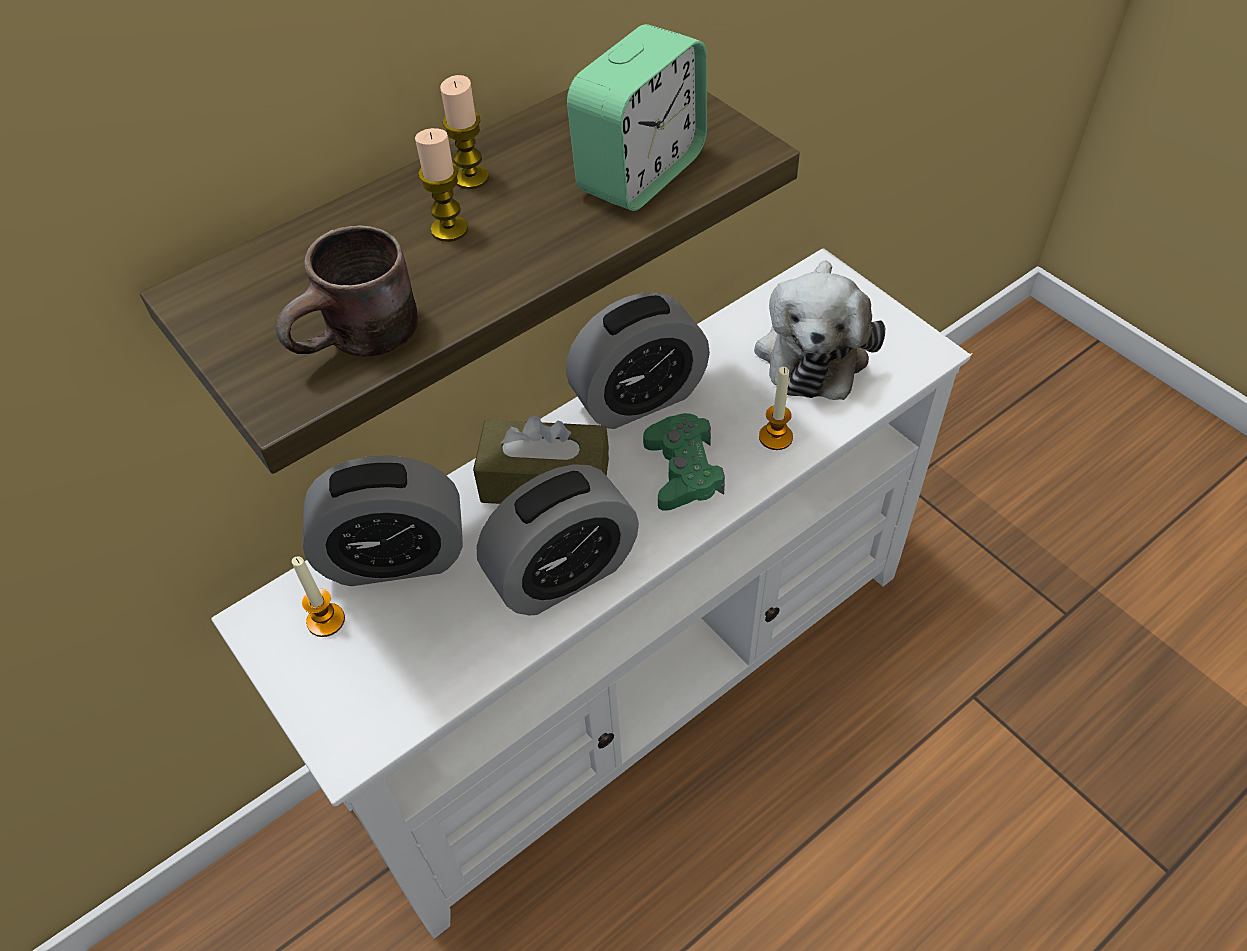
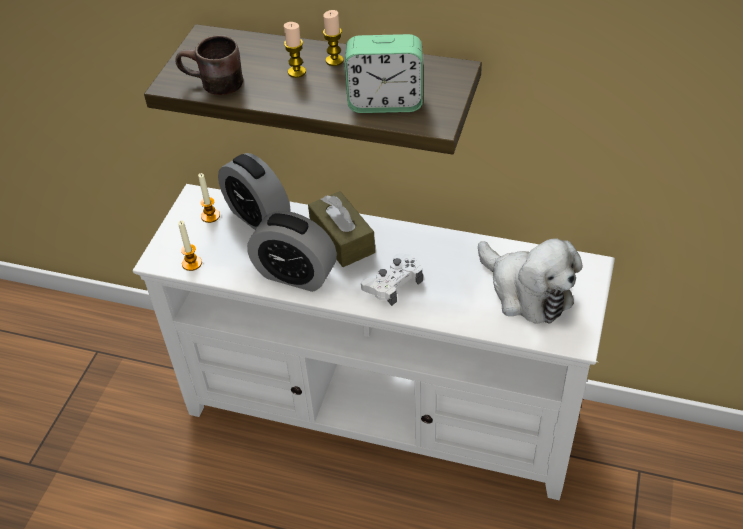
camera: 55 degrees right, 5 degrees down
alarm clock [566,292,710,429] -> none
green game controller [643,413,725,511] -> white game controller [361,253,423,306]
plush toy [755,260,885,400] -> plush toy turned 105 degrees counterclockwise [478,238,583,324]
candle [759,367,793,450] -> candle moved to [178,220,202,271]

